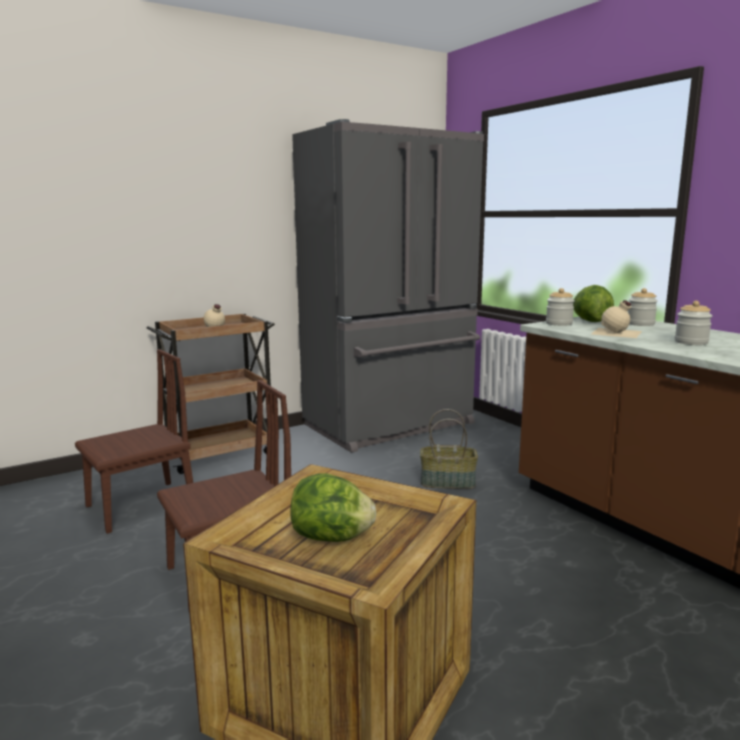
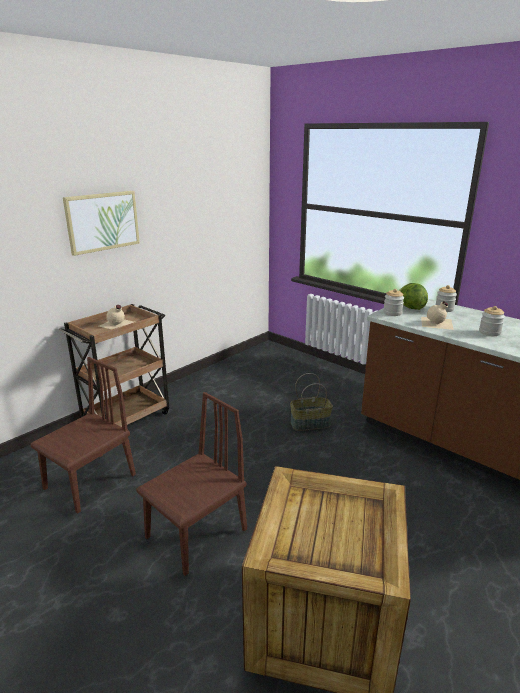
camera: 15 degrees left, 10 degrees up
lettuce [290,473,377,542] -> none
grey fridge [292,119,484,453] -> none
none -> picture [63,191,140,256]

